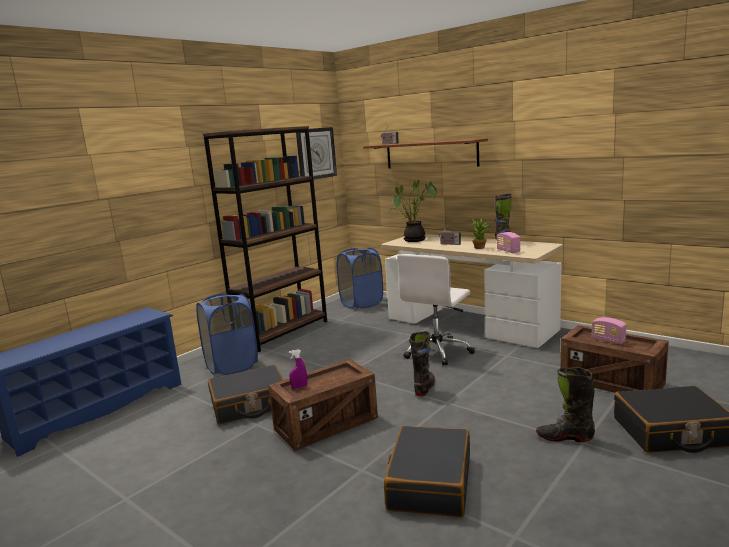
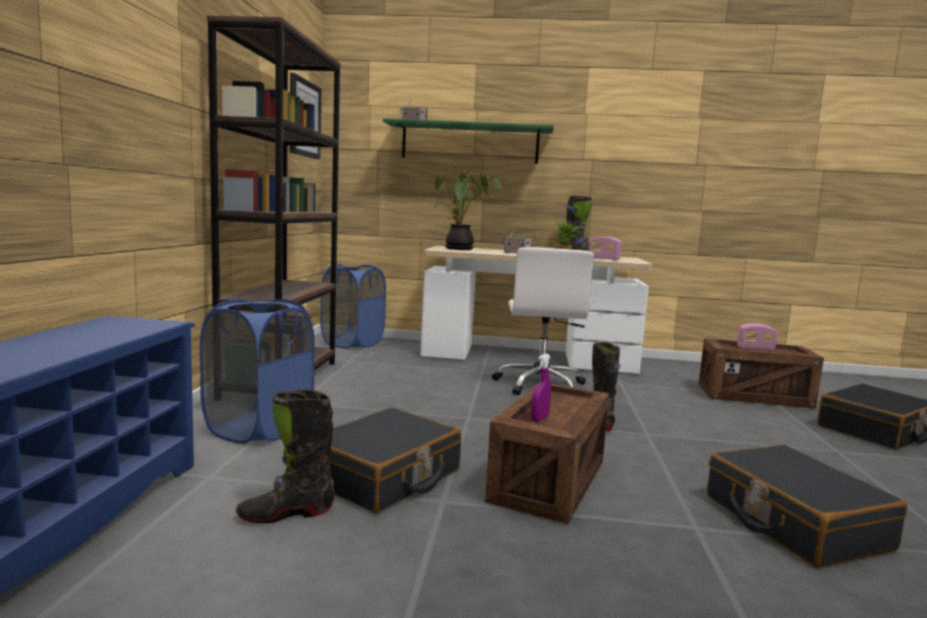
camera: 35 degrees left, 5 degrees down
brown shelf [363,138,488,168] -> green shelf [383,118,554,164]
black boot [536,367,595,442] -> black boot moved to [236,389,335,523]

